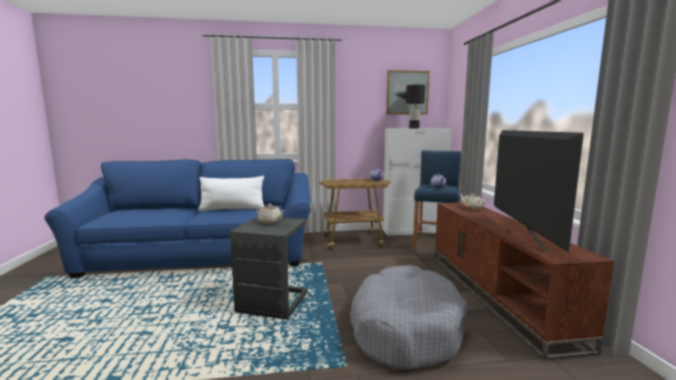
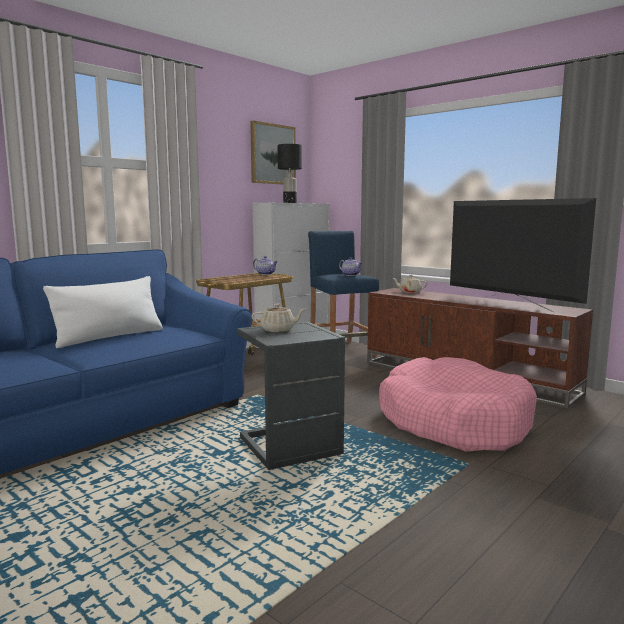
camera: 40 degrees left, 0 degrees up
grey dog bed [350,265,468,369] -> pink dog bed [379,357,537,452]

